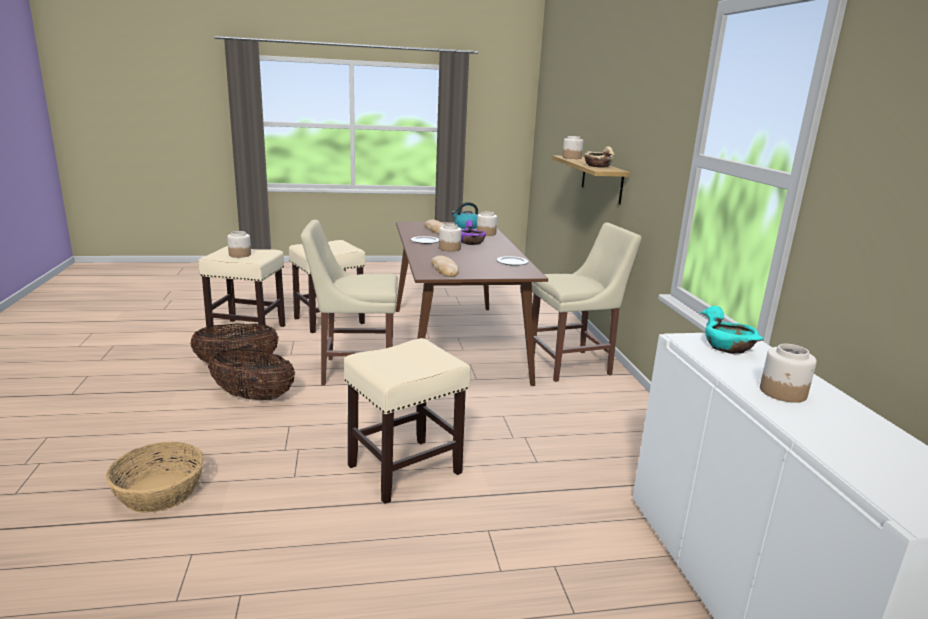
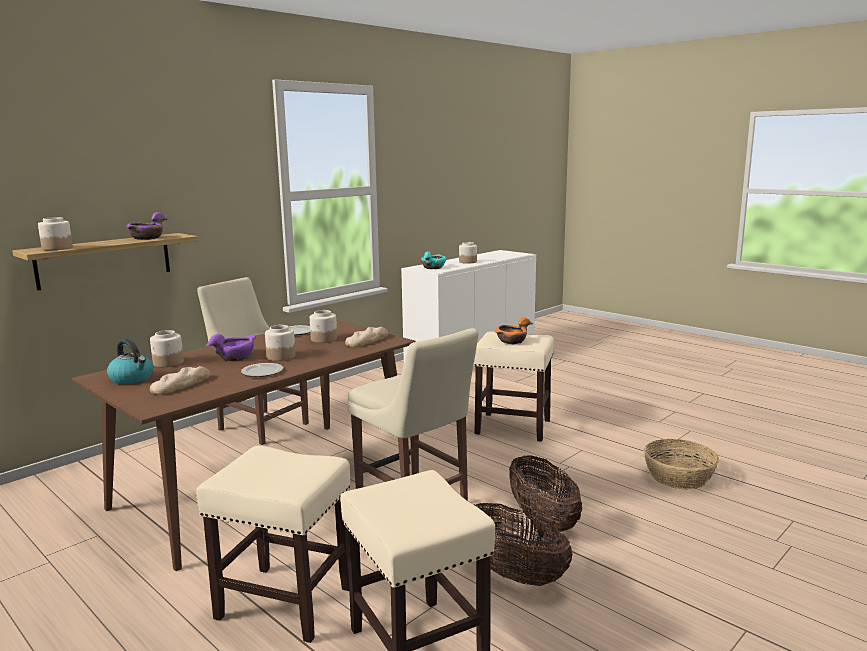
camera: 125 degrees left, 5 degrees down
jar [227,231,251,258] -> jar moved to [310,310,337,343]
beige bowl [585,147,615,168] -> purple bowl [126,212,168,240]
none -> orange bowl [495,317,533,344]

